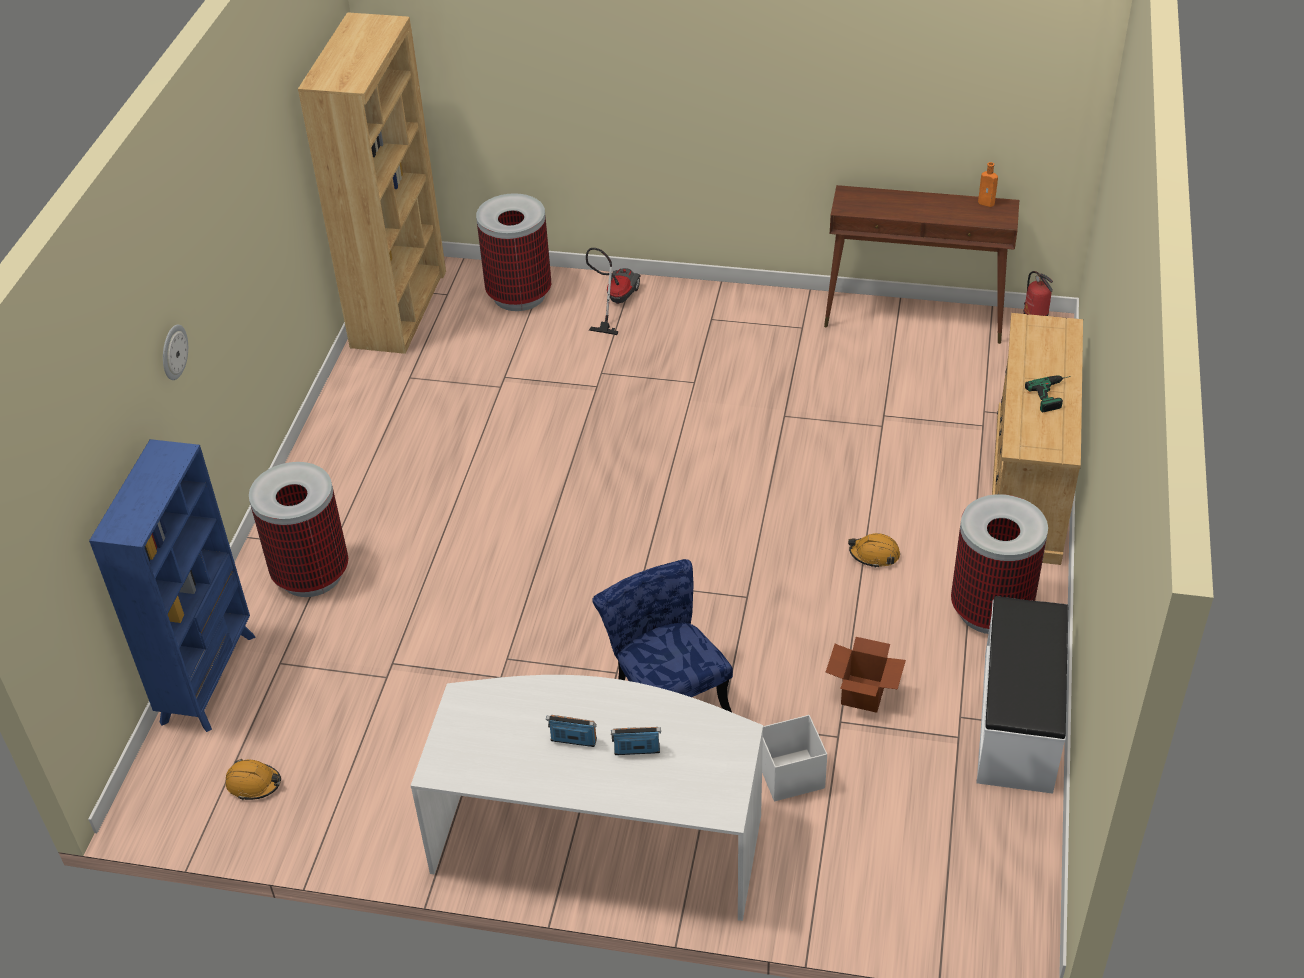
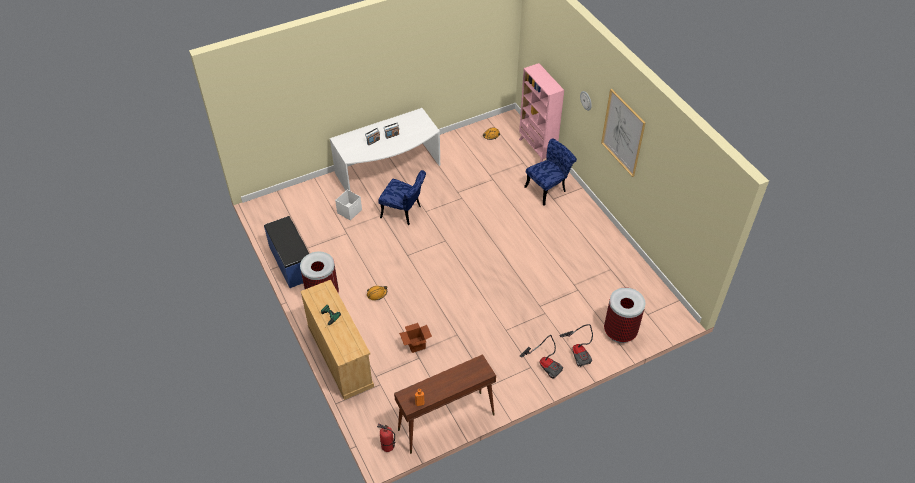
camera: 140 degrees right, 5 degrees up
blue bookcase [89,439,255,732] -> pink bookcase [519,63,564,162]
trash can [249,462,348,597] -> blue chair [524,138,577,206]
brown bookcase [298,12,446,354] -> none
cardboard box [826,637,906,713] -> cardboard box moved to [399,323,432,353]
white bench [977,596,1068,794] -> blue bench [264,216,309,288]
none -> vacuum cleaner [520,335,563,379]
none -> picture [601,89,646,177]

